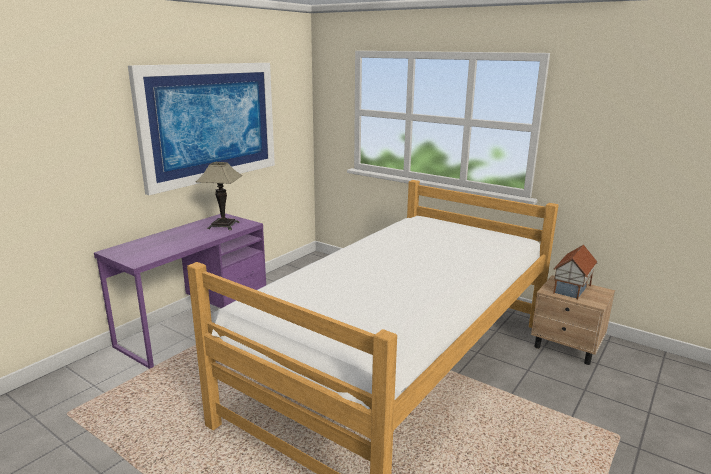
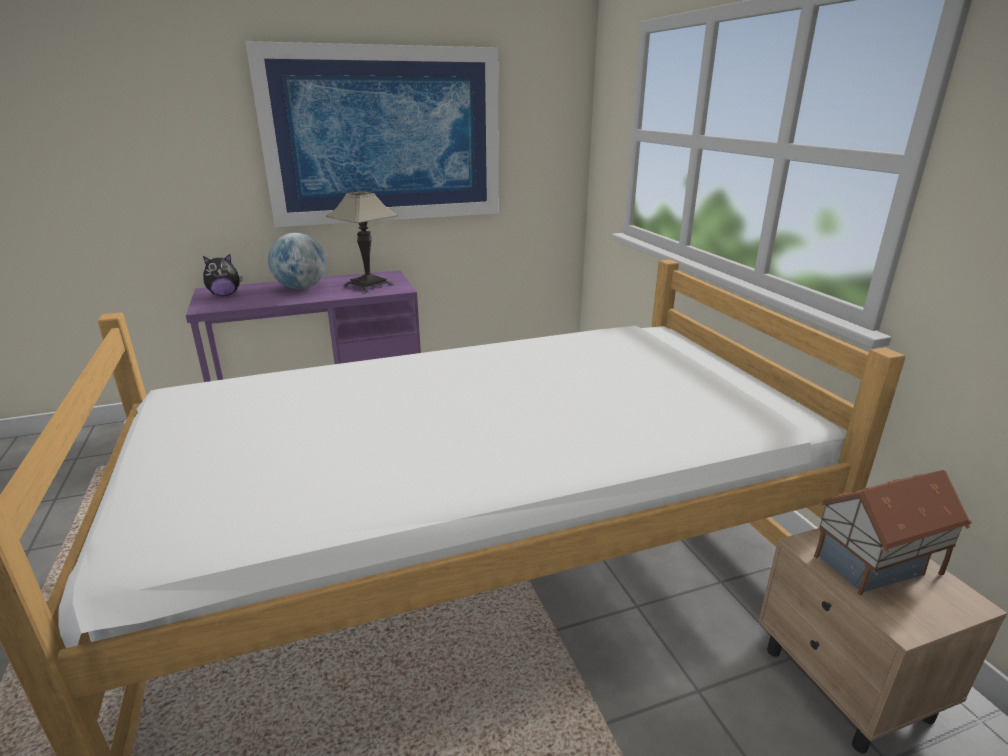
camera: 35 degrees right, 5 degrees up
none -> plush toy [203,254,242,296]
none -> globe [268,233,326,289]

